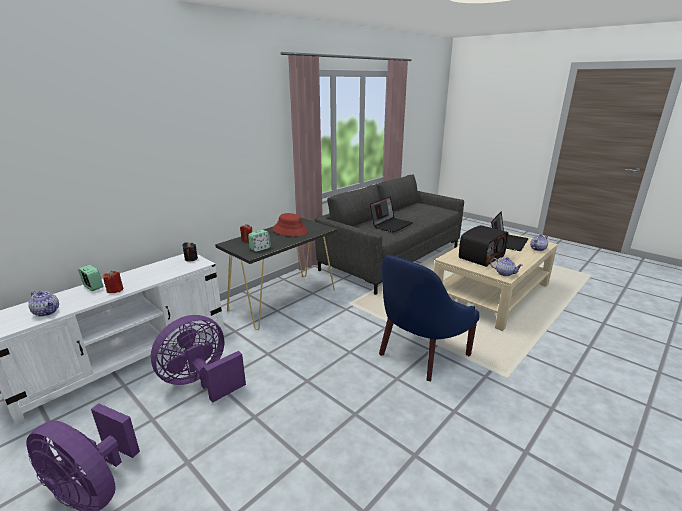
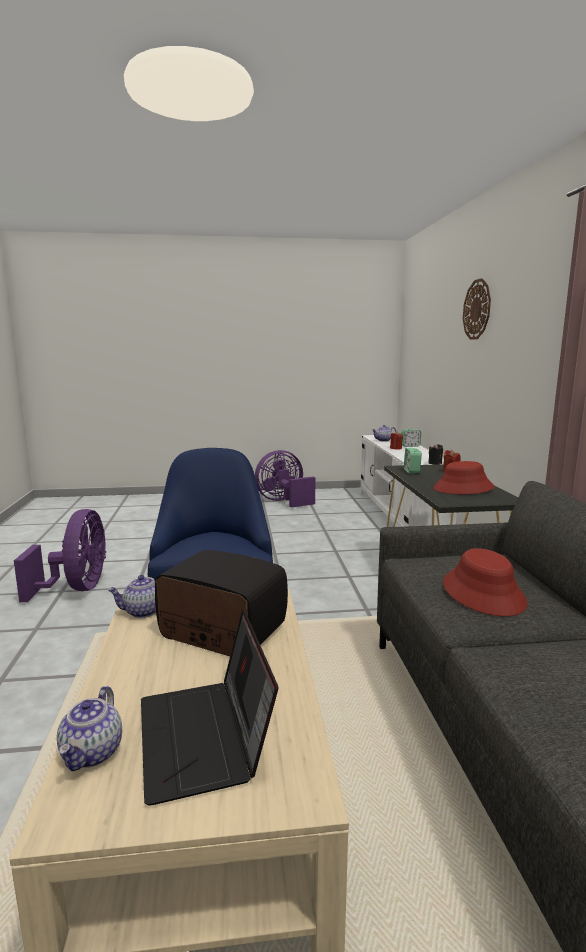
camera: 130 degrees right, 10 degrees down
purple fan [151,315,246,403] -> purple fan moved to [14,509,106,602]
laptop [370,196,413,233] -> red hat [443,548,527,616]
radio [459,225,509,267] -> radio turned 120 degrees clockwise [155,550,288,656]
none -> wall clock [463,278,491,340]

